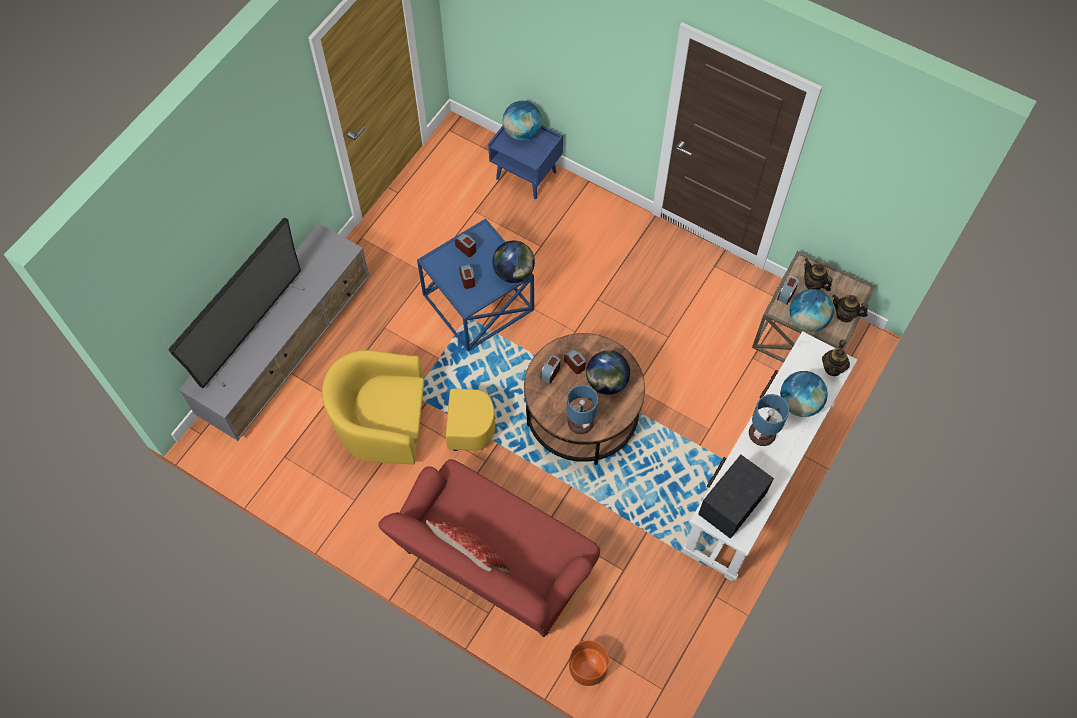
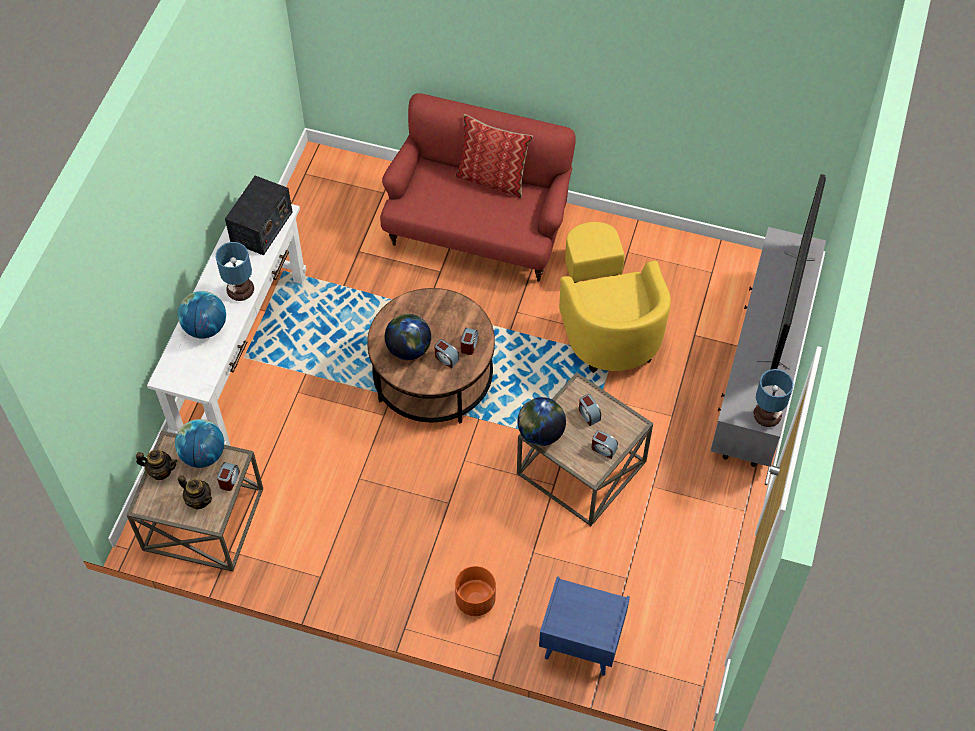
camera: 165 degrees right, 5 degrees down
yellow armchair [322,350,495,464] -> yellow armchair turned 90 degrees clockwise [559,222,671,373]
blue side table [417,218,534,351] -> brown side table [517,372,653,526]
globe [503,101,542,141] -> none
table lamp [566,385,598,434] -> table lamp moved to [753,369,794,427]
orange planter [569,640,609,686] -> orange planter moved to [455,566,496,616]
teapot [822,339,850,376] -> none

